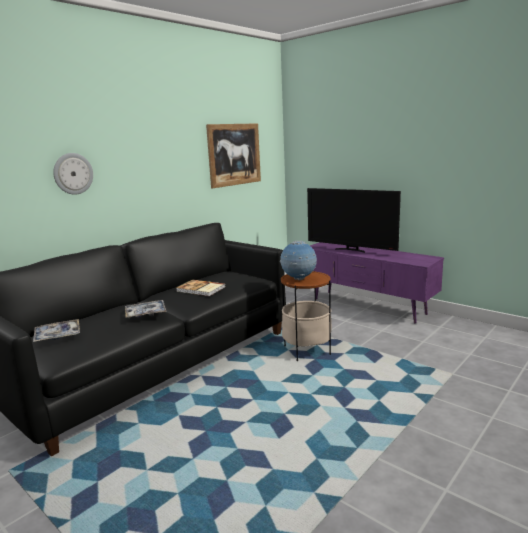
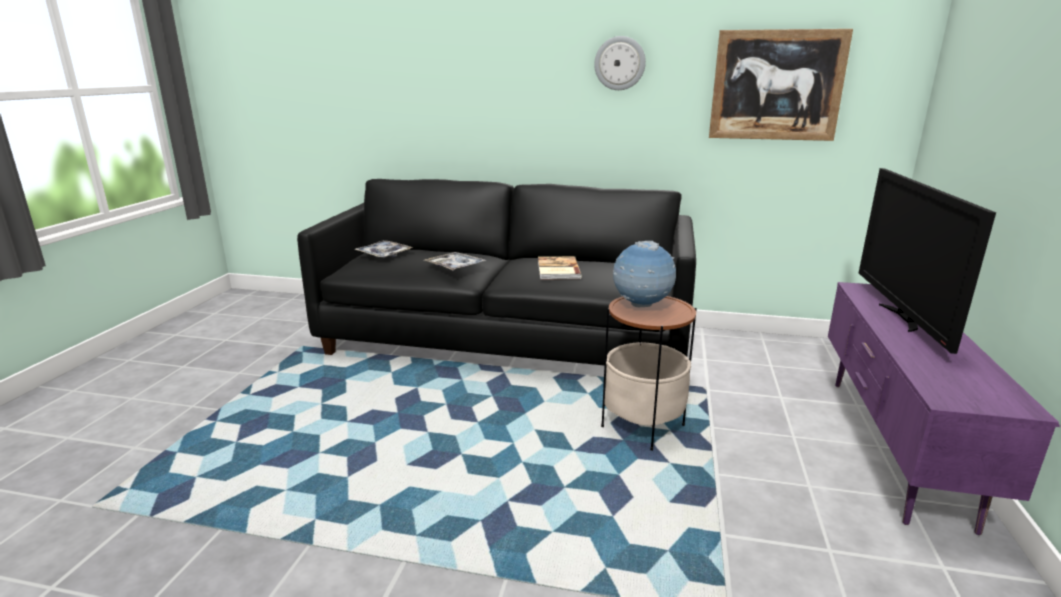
camera: 60 degrees right, 5 degrees up
wall clock [53,153,93,195] -> wall clock moved to [594,36,646,90]

